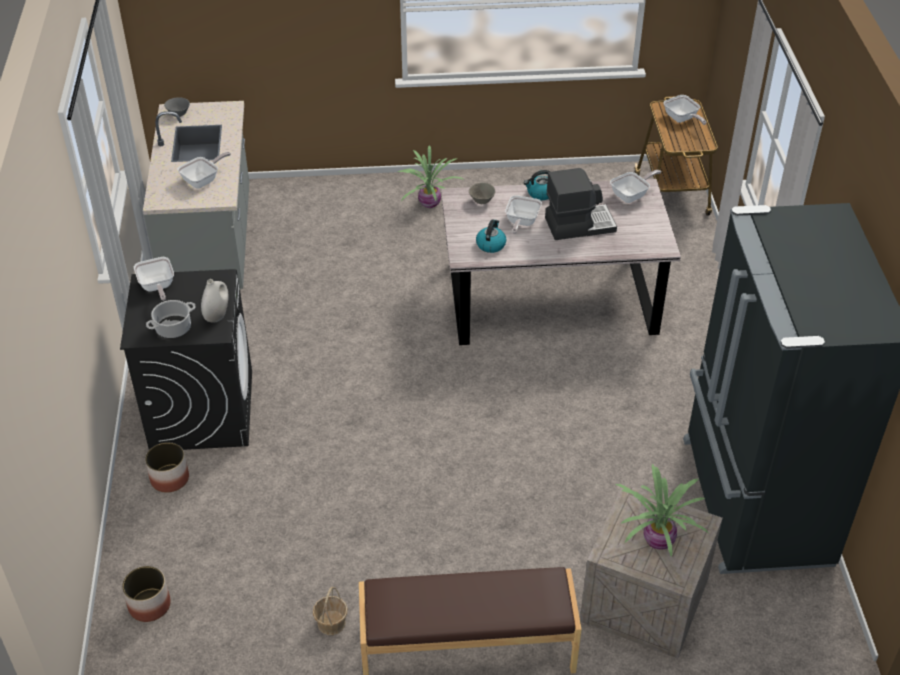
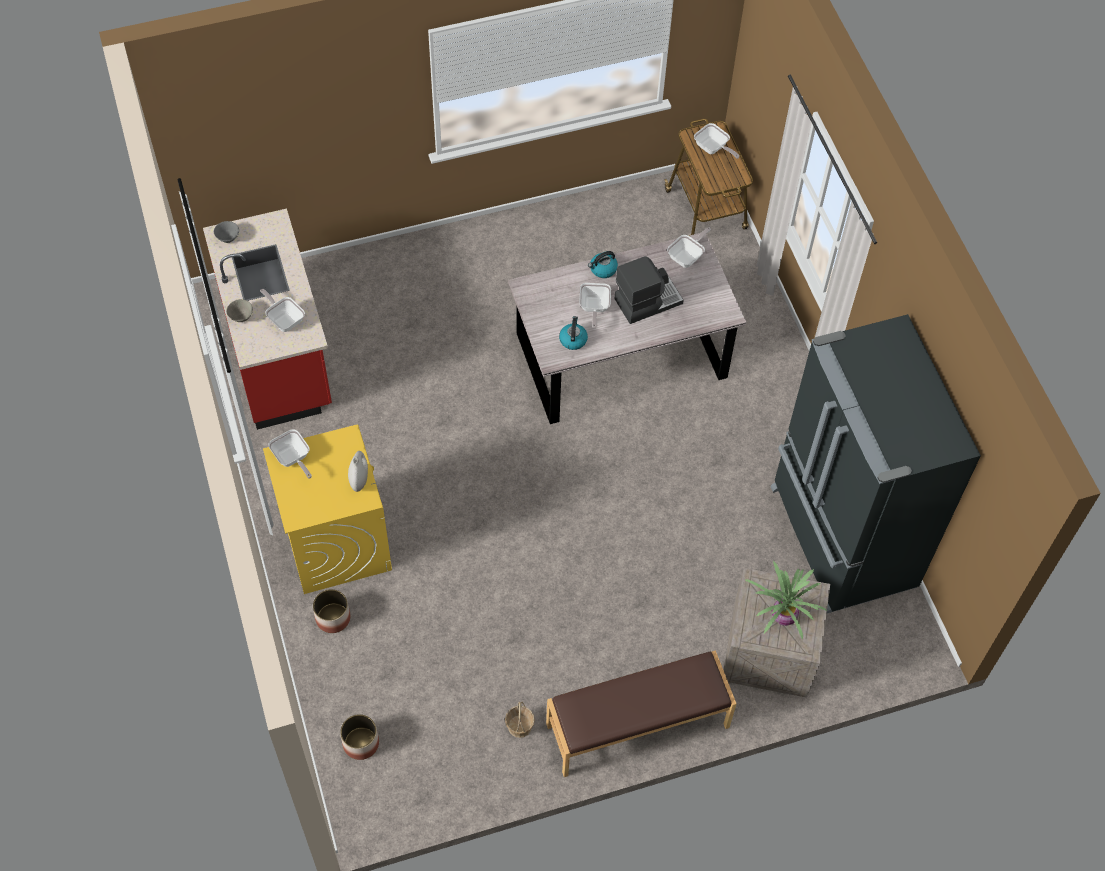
camera: 15 degrees left, 15 degrees up
black washing machine [120,269,252,450] -> yellow washing machine [263,424,392,594]
grey counter [143,101,249,290] -> red counter [203,208,332,430]
cooking pot [146,300,196,339] -> none
frying pan [177,152,231,188] -> frying pan turned 75 degrees counterclockwise [260,289,305,332]
potted plant [397,145,464,208] -> none
grey bowl [469,183,495,204] -> grey bowl moved to [226,299,253,322]

